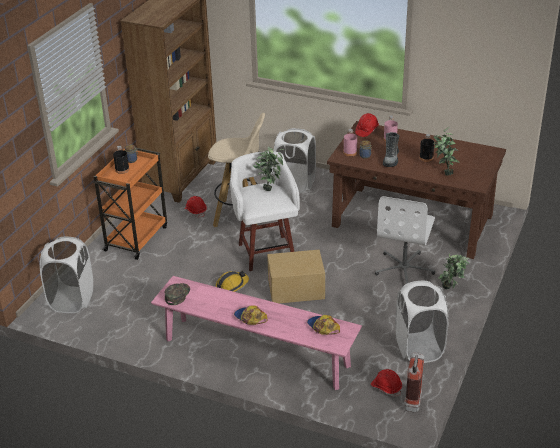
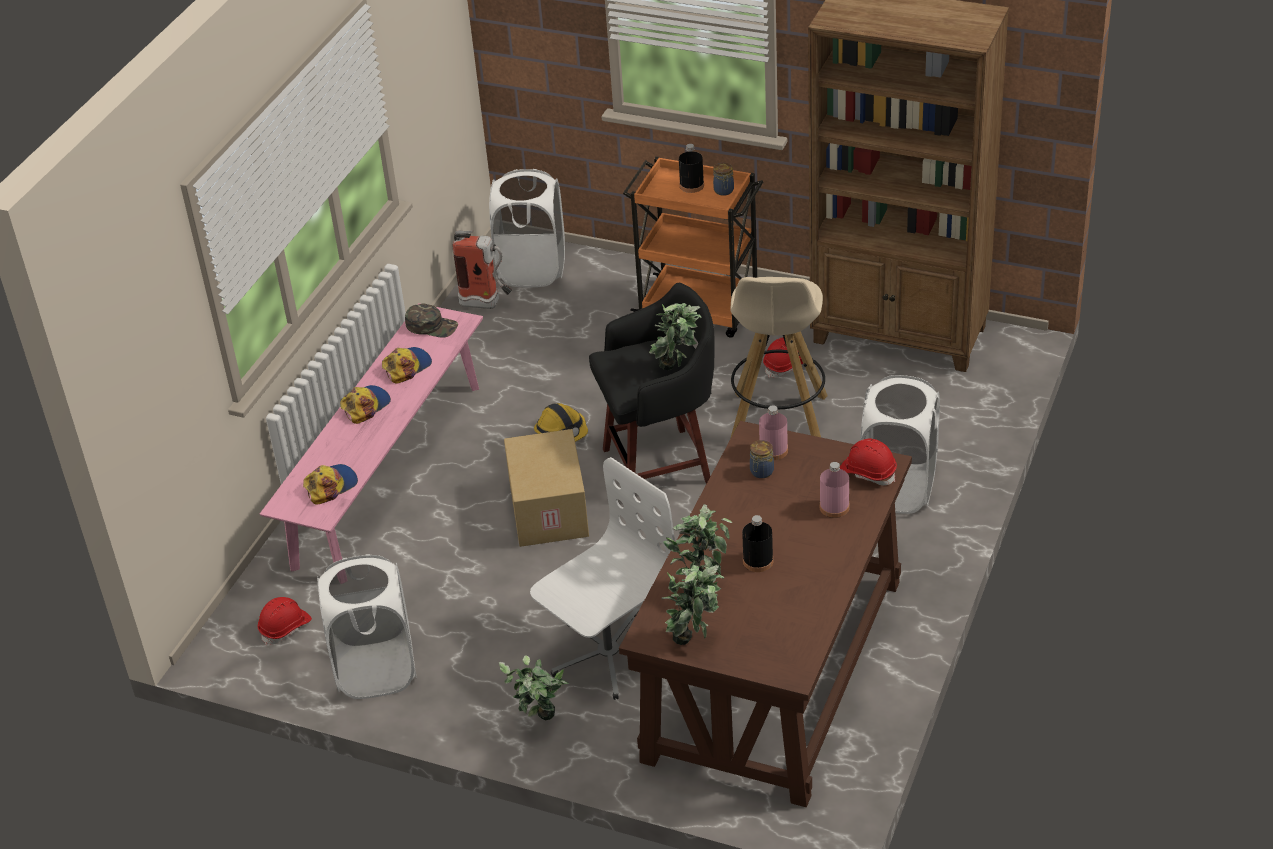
camera: 90 degrees right, 5 degrees up
white stool [230,151,300,271] -> black stool [589,283,714,494]
white office chair [375,196,435,284] -> white office chair turned 120 degrees clockwise [530,457,675,700]
boot [383,132,399,167] -> none
fire extinguisher [404,352,424,413] -> fire extinguisher moved to [453,230,512,309]
none -> cap [382,347,432,384]
none -> potted plant [661,565,725,645]

